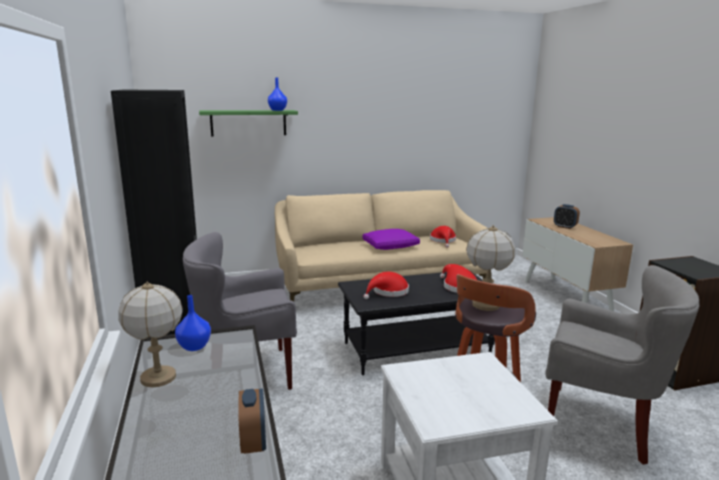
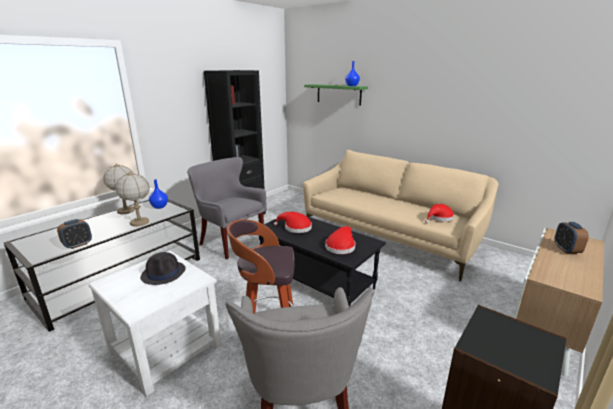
camera: 55 degrees right, 5 degrees up
purple pillow [362,229,420,250] -> none
table lamp [466,225,516,311] -> table lamp moved to [115,171,150,226]
none -> black hat [140,252,186,285]

